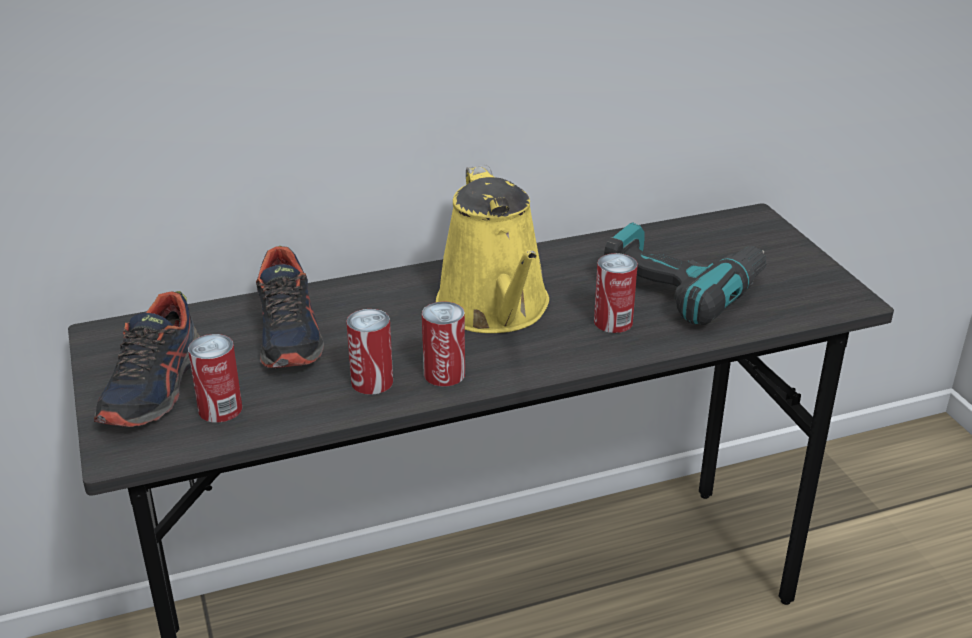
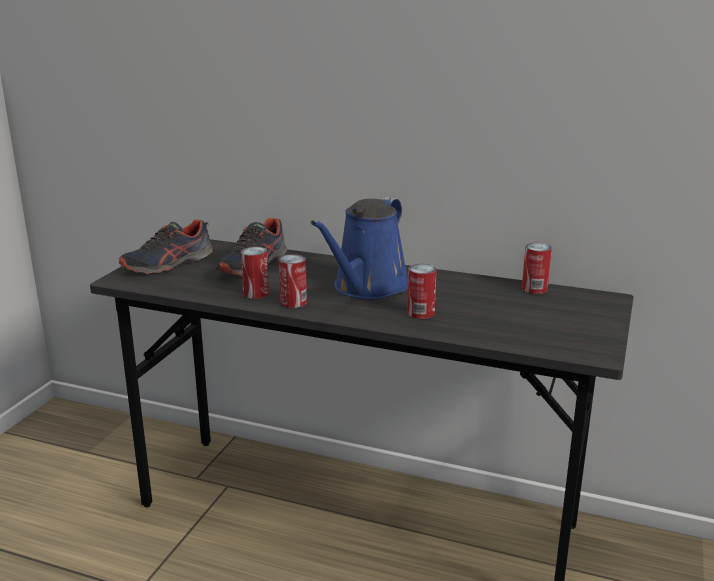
camera: 40 degrees right, 10 degrees down
can [188,334,242,423] -> can moved to [522,243,552,294]
yellow watering can [436,165,549,333] -> blue watering can [311,197,408,299]
power drill [604,222,767,325] -> none

